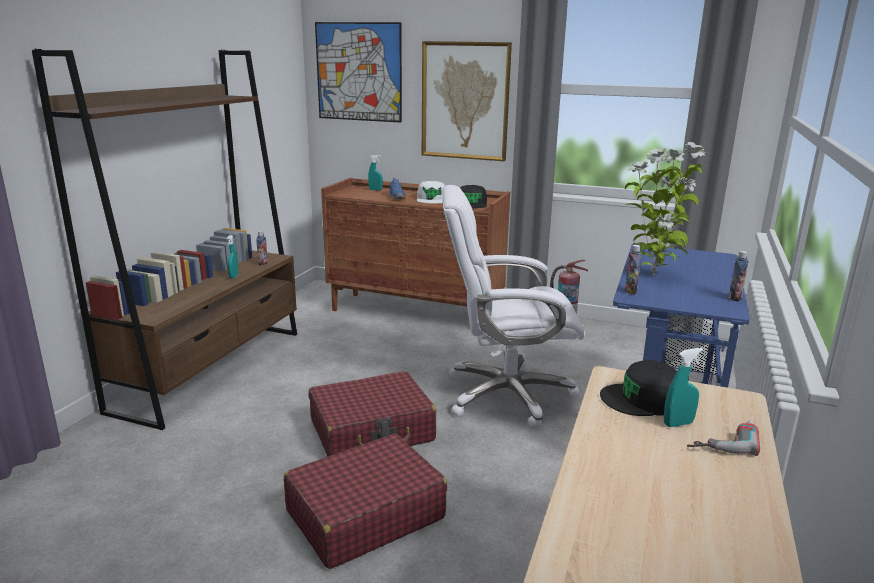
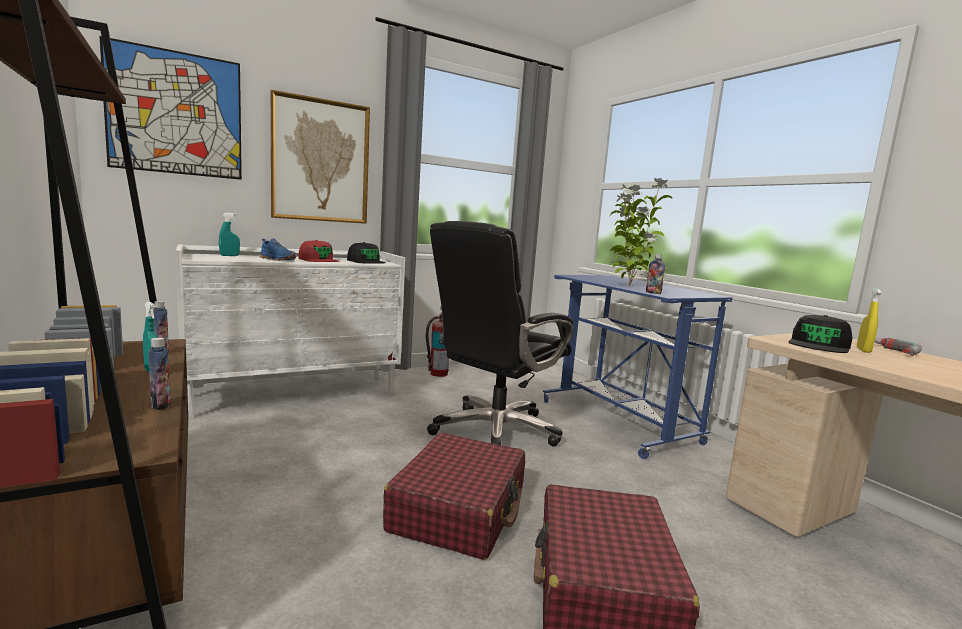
camera: 50 degrees left, 10 degrees down
brown cabinet [321,178,510,311] -> white cabinet [176,244,405,419]
white cap [417,181,445,204] -> red cap [298,240,340,262]
white office chair [442,185,585,427] -> black office chair [427,221,574,447]
turquoise spray bottle [664,348,703,427] -> yellow spray bottle [857,288,881,353]
bottle [729,251,749,301] -> bottle moved to [148,337,171,410]

